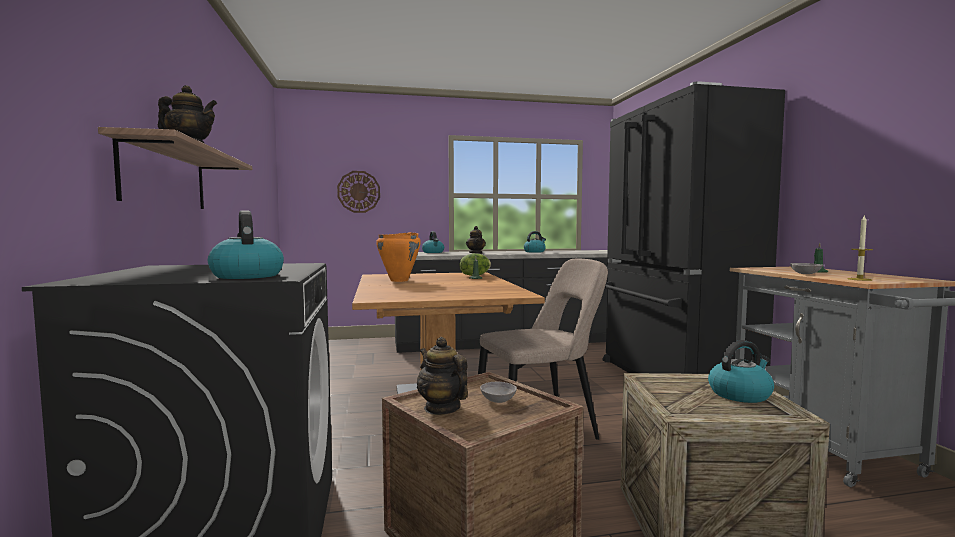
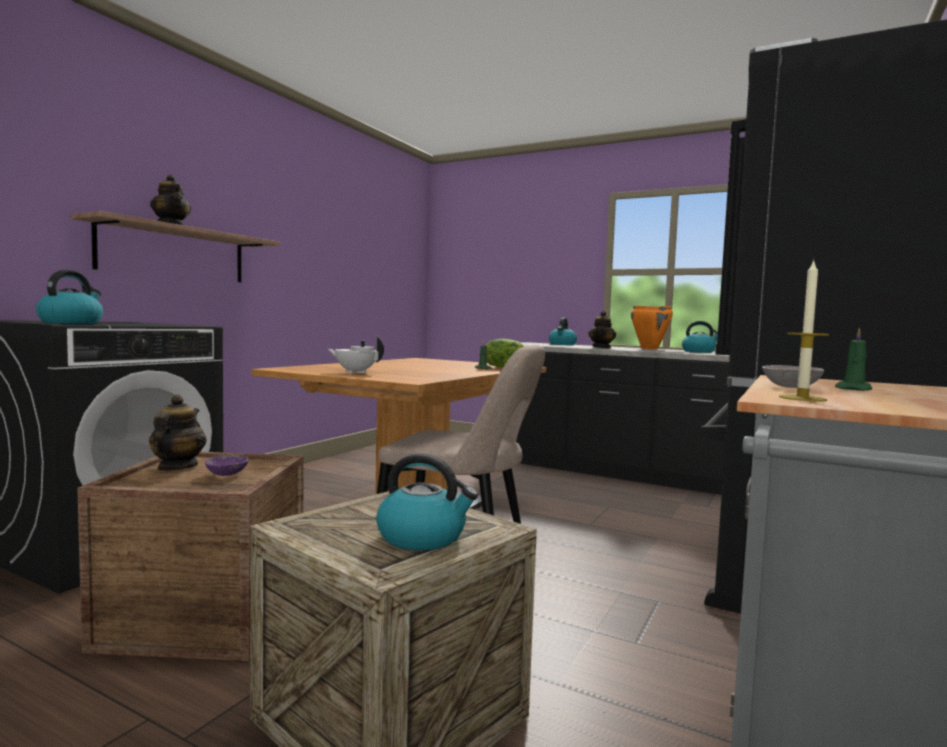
camera: 40 degrees right, 0 degrees up
wall clock [337,171,380,213] -> none
orange cooking pot [376,232,421,282] -> orange cooking pot moved to [631,306,673,350]
grey bowl [480,382,517,403] -> purple bowl [205,455,249,476]
none -> white teapot [328,336,384,373]

